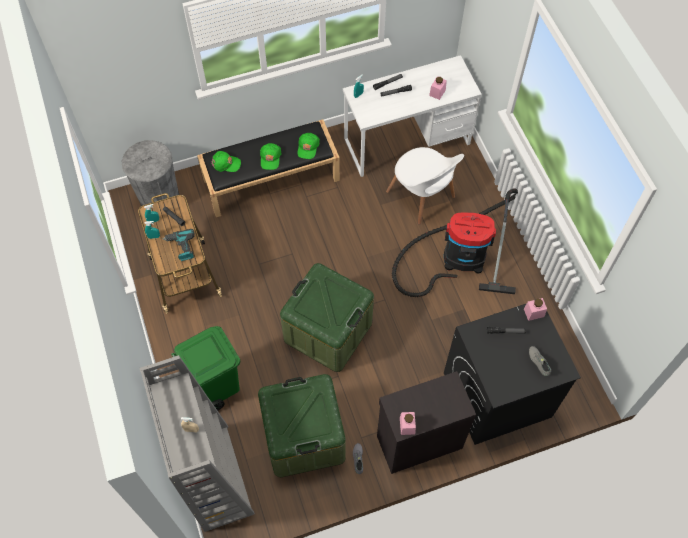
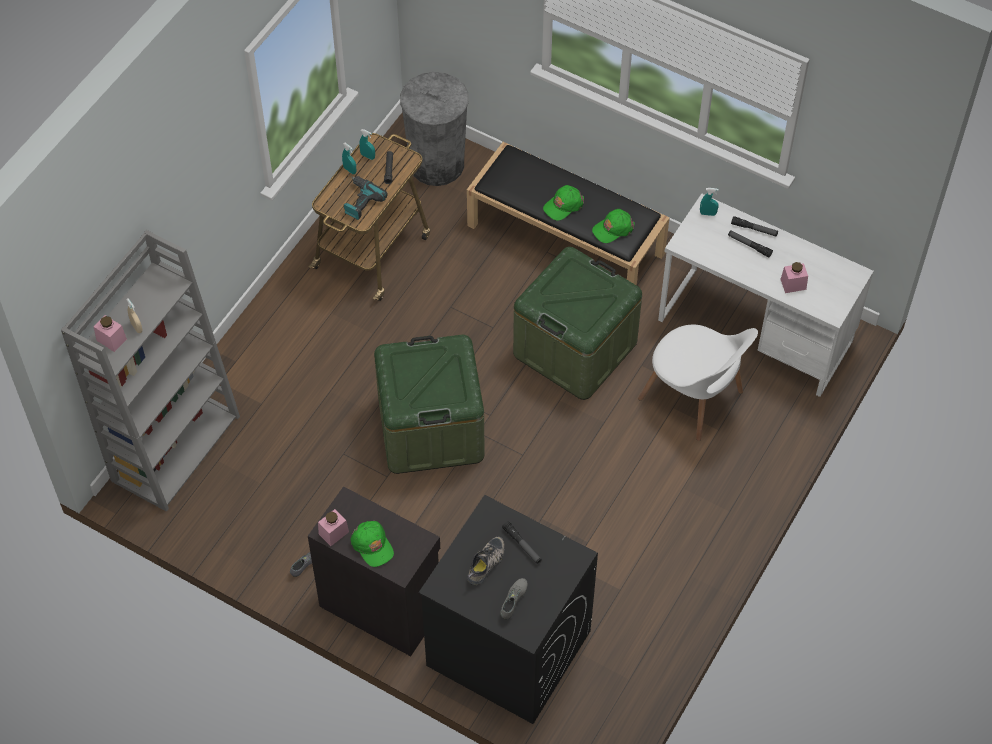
camera: 50 degrees right, 5 degrees down
green trash can [171,326,240,411] -> none
green cap [212,151,241,172] -> green cap moved to [350,521,394,567]
green storage box [258,374,346,477] -> green storage box moved to [513,247,642,400]
white chair [386,147,464,225] -> white chair turned 60 degrees counterclockwise [638,325,758,441]
vacuum cleaner [392,189,518,297] -> none
pink jar [524,298,547,321] -> pink jar moved to [94,315,127,352]
none -> shoe [467,536,505,585]

